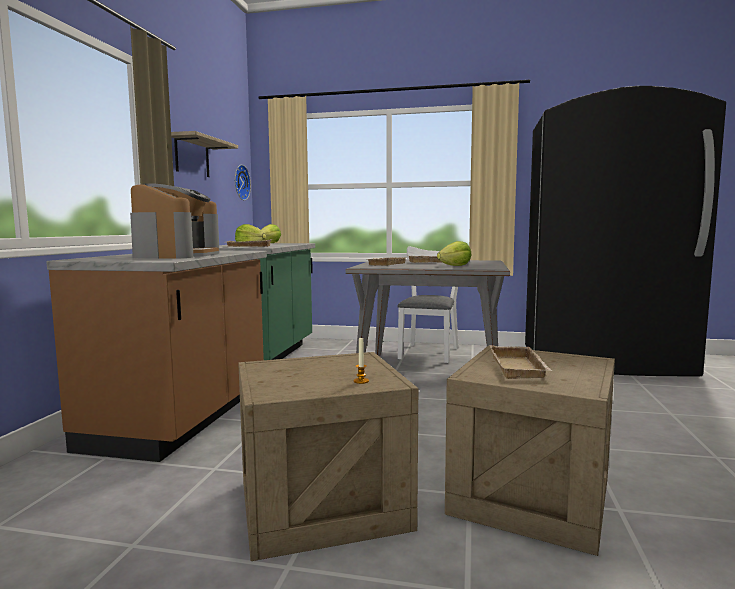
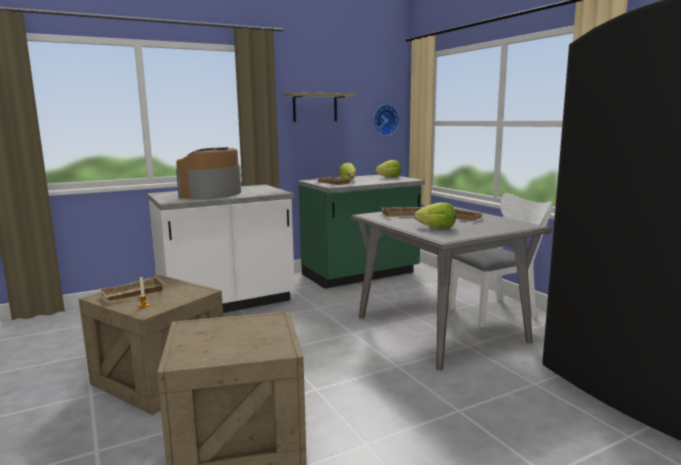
camera: 50 degrees right, 5 degrees up
brown counter [46,251,267,462] -> white counter [147,185,295,313]
coffee machine [130,183,220,259] -> coffee machine turned 150 degrees clockwise [176,147,241,200]
beige tray [489,345,552,379] -> beige tray moved to [99,276,164,301]

